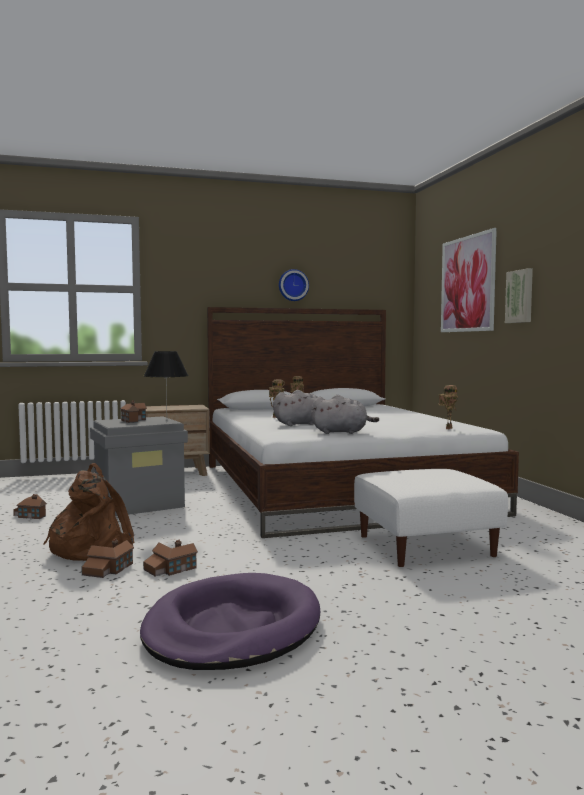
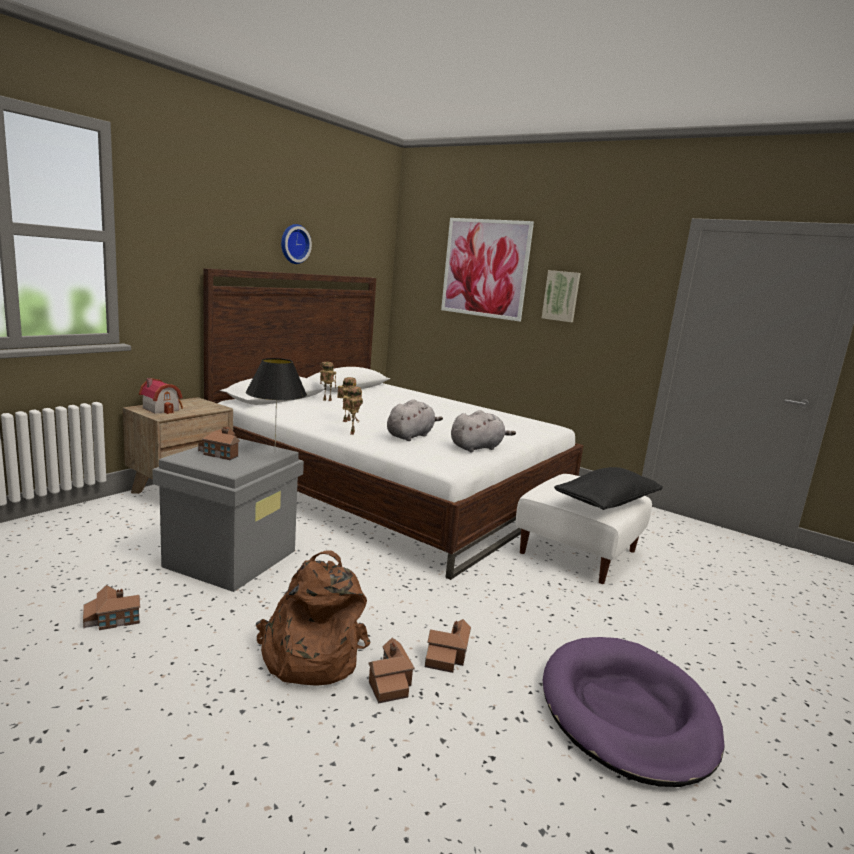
camera: 40 degrees left, 10 degrees up
toy robot [439,385,458,429] -> toy robot moved to [342,386,363,435]
none -> toy house [139,378,183,414]
none -> black pillow [554,467,663,510]

